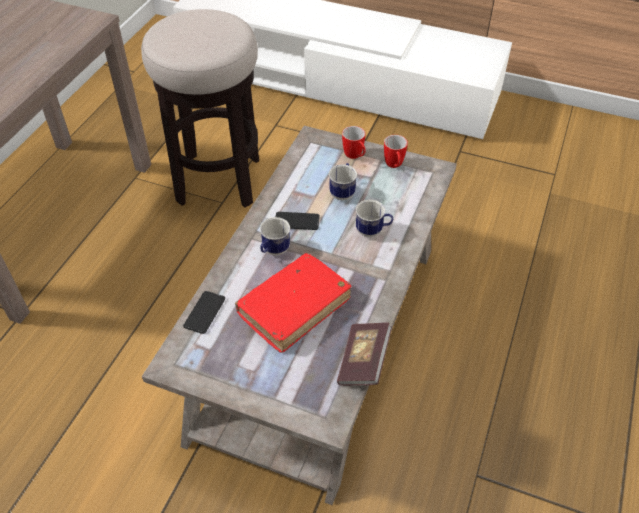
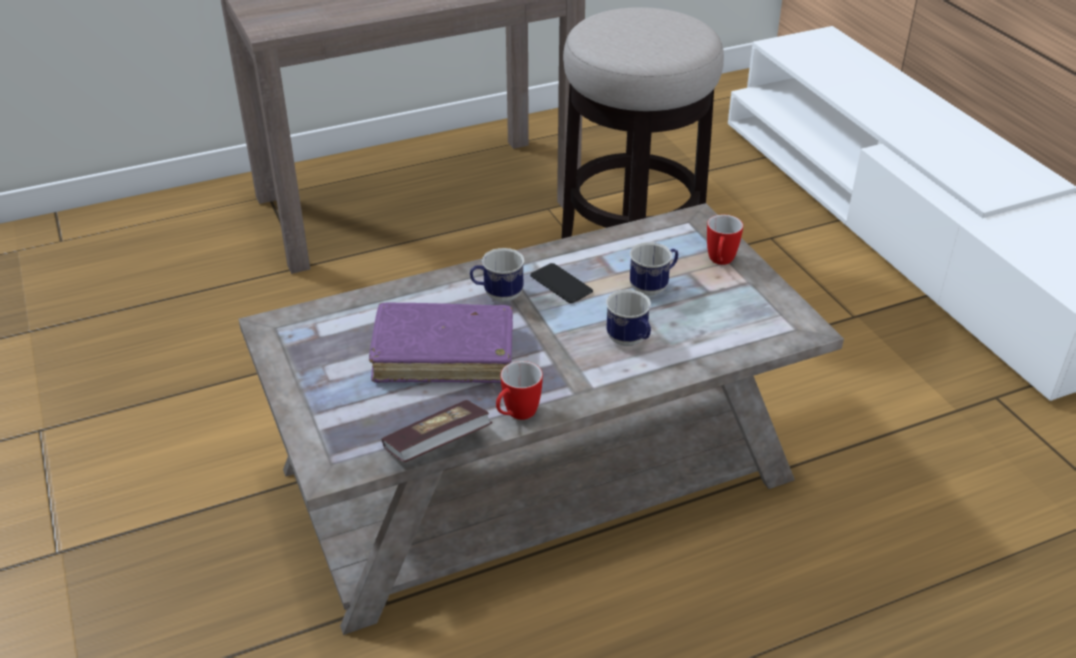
camera: 45 degrees right, 10 degrees down
phone [183,291,225,334] -> none
red book [235,253,352,353] -> purple book [369,303,513,383]
mug [384,135,408,168] -> mug moved to [496,361,543,420]

